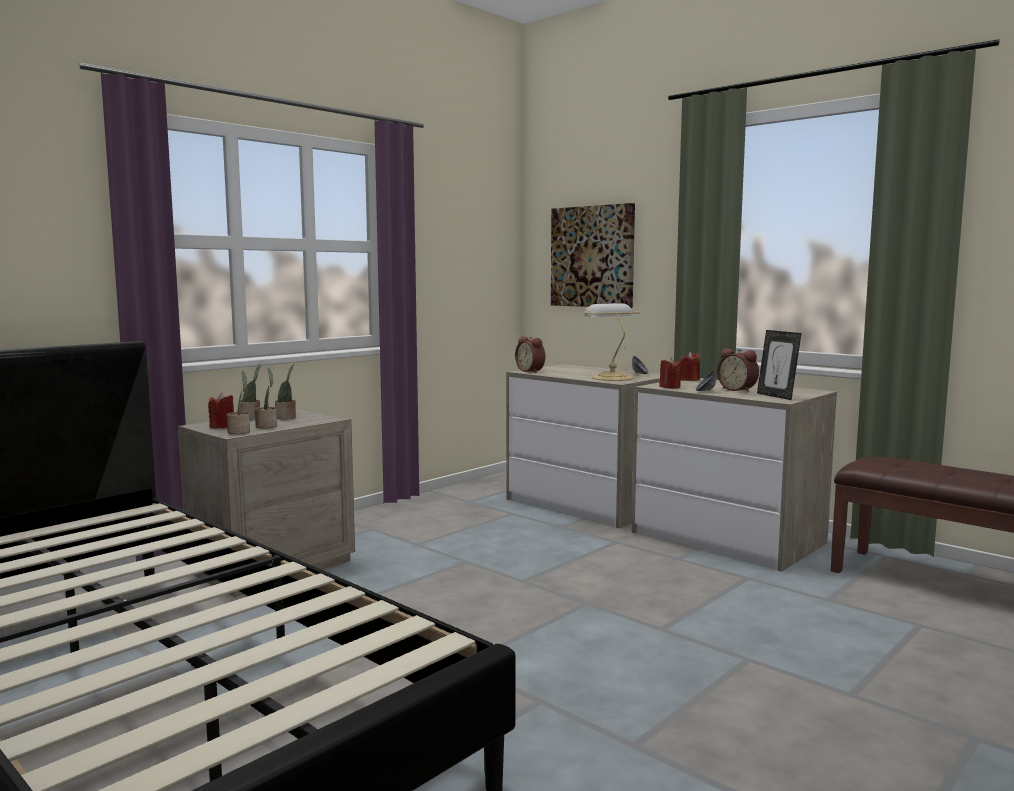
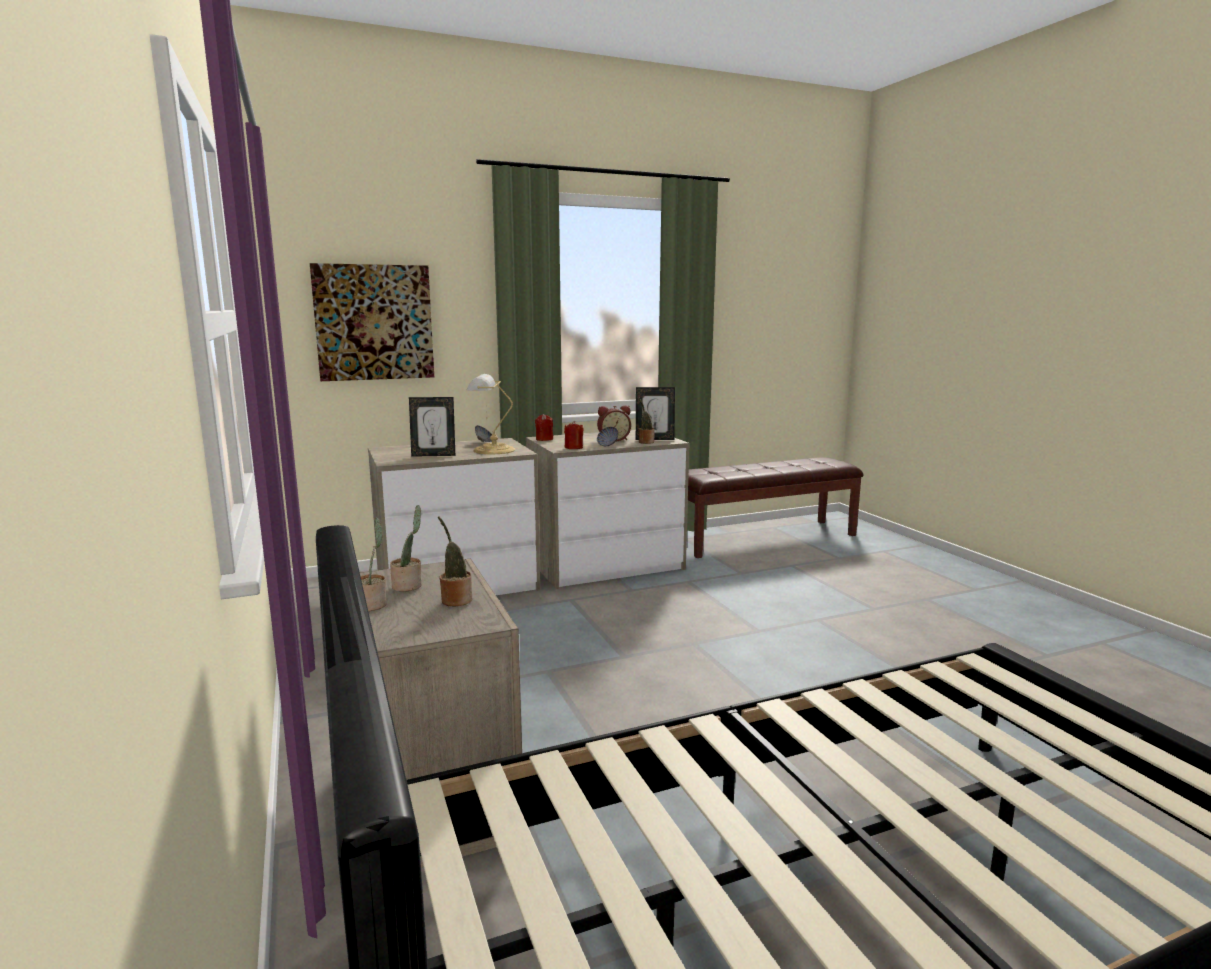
camera: 65 degrees left, 5 degrees up
red candle [208,393,234,428] -> none
potted plant [227,371,250,434] -> potted plant moved to [638,398,655,444]
alarm clock [515,336,545,373] -> none
none -> picture frame [409,397,455,457]

